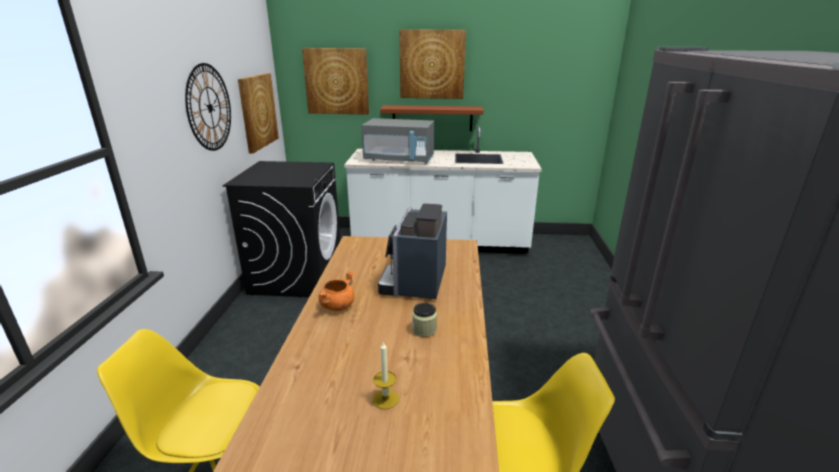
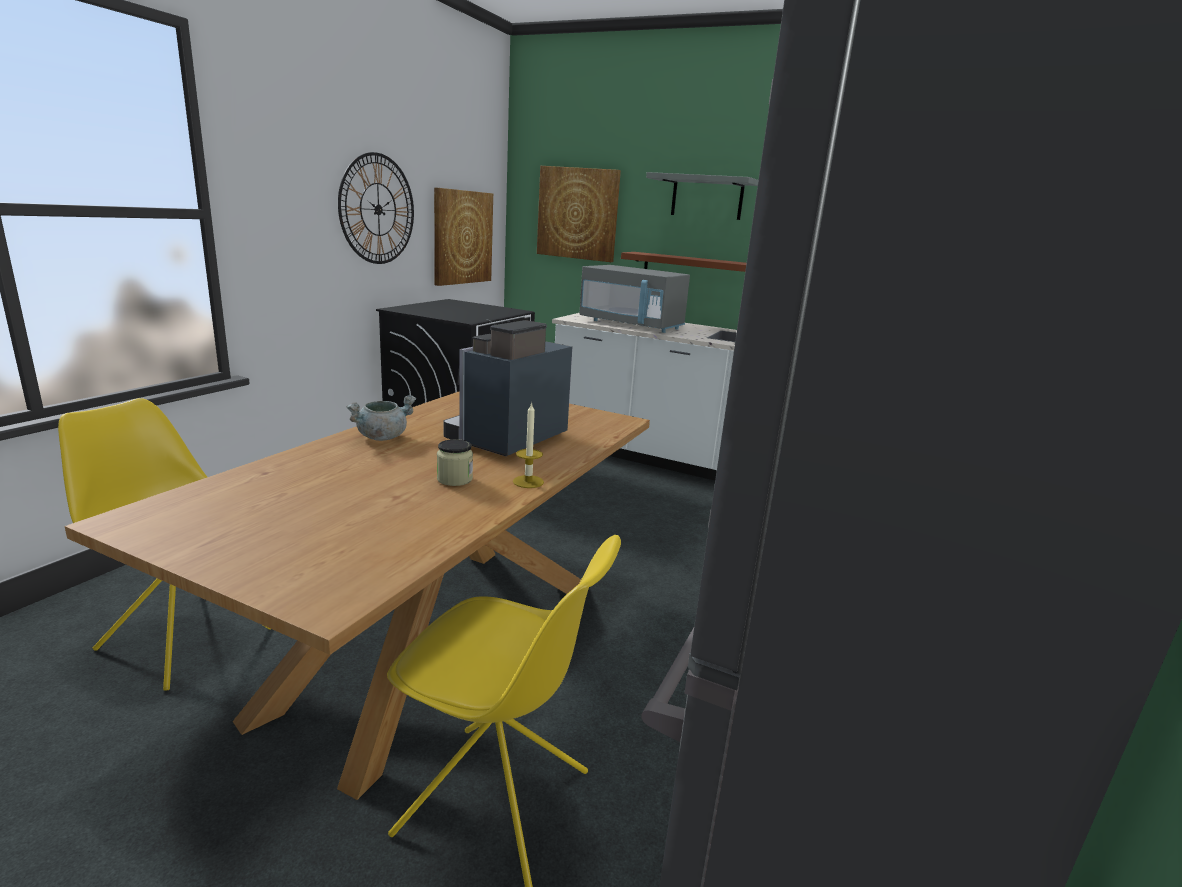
camera: 20 degrees right, 5 degrees down
orange cooking pot [319,271,355,311] -> grey cooking pot [346,395,416,441]
candle [372,342,399,409] -> candle moved to [513,402,544,488]
picture [400,29,466,99] -> grey shelf [646,172,758,220]

